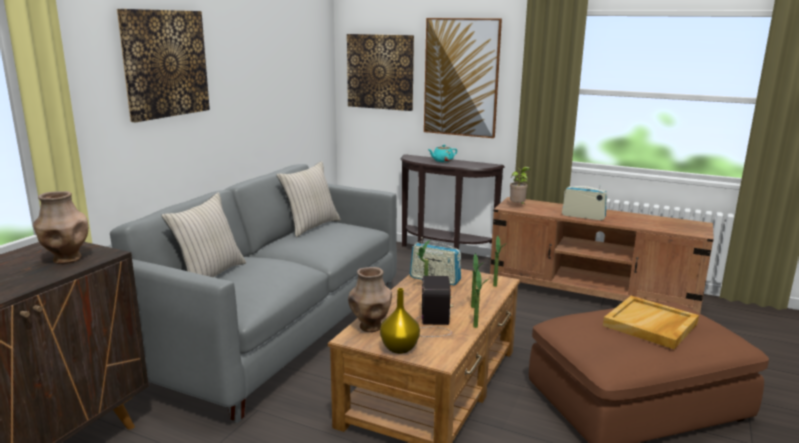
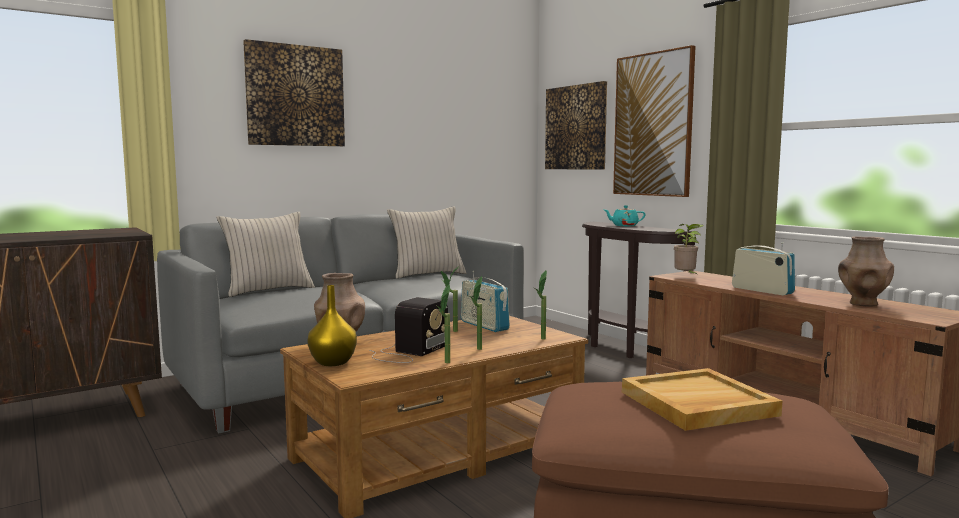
camera: 30 degrees right, 10 degrees down
brown vase [33,191,88,264] -> brown vase moved to [838,236,894,306]

